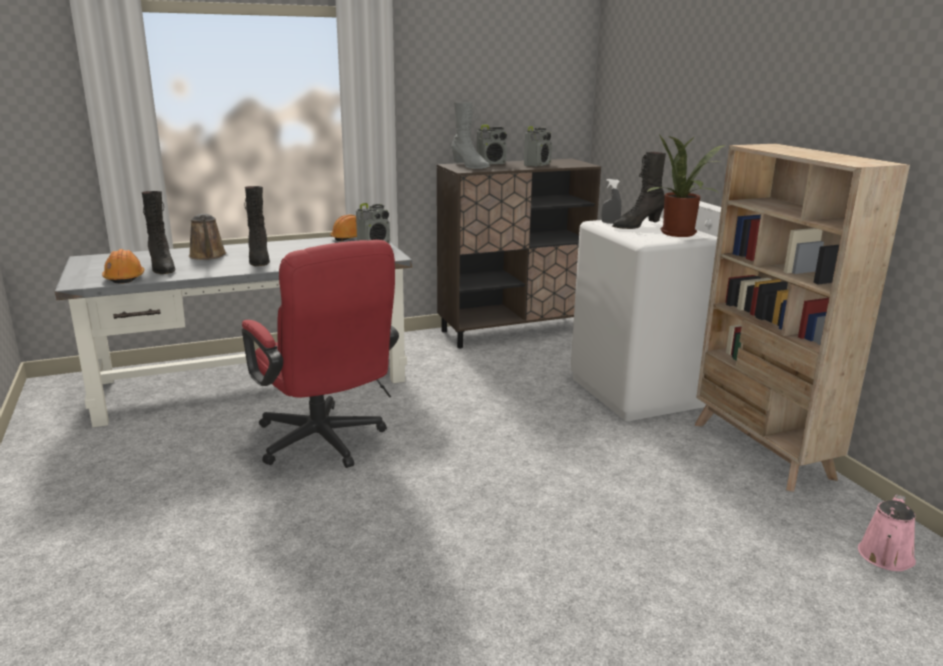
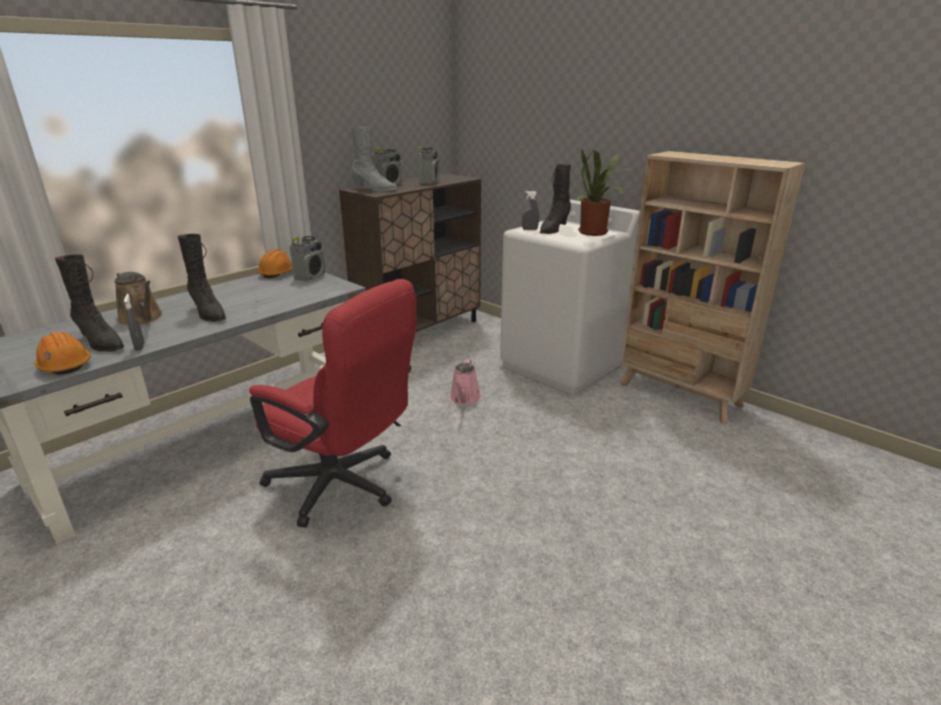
camera: 25 degrees left, 5 degrees up
pink watering can [858,494,916,571] -> pink watering can moved to [449,359,481,405]
none -> grey spray bottle [124,294,144,351]

